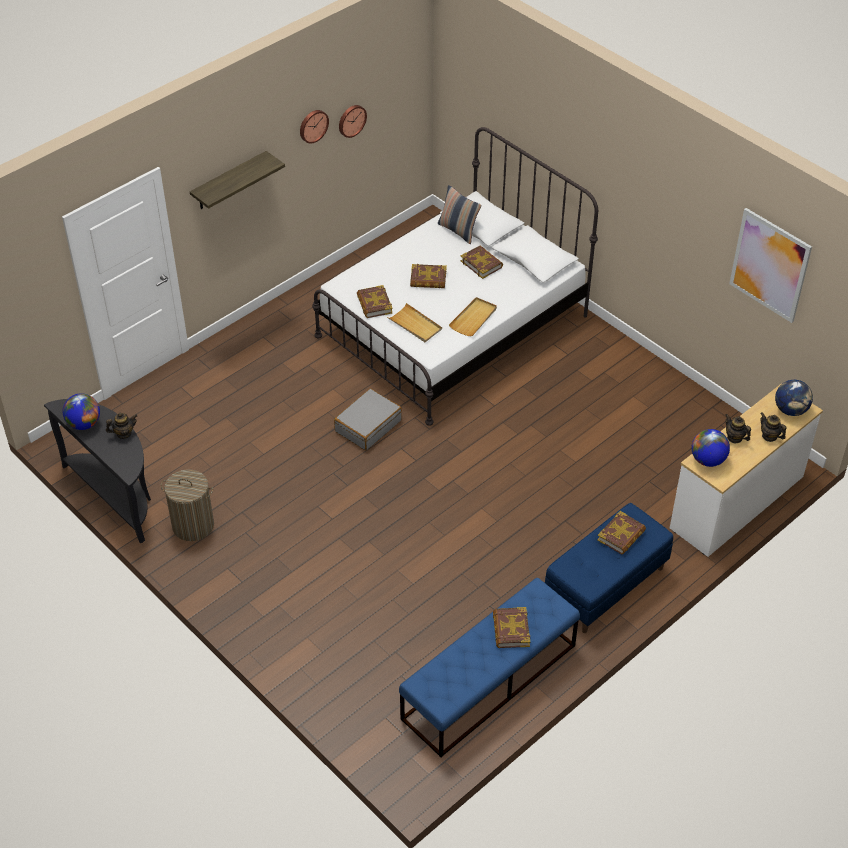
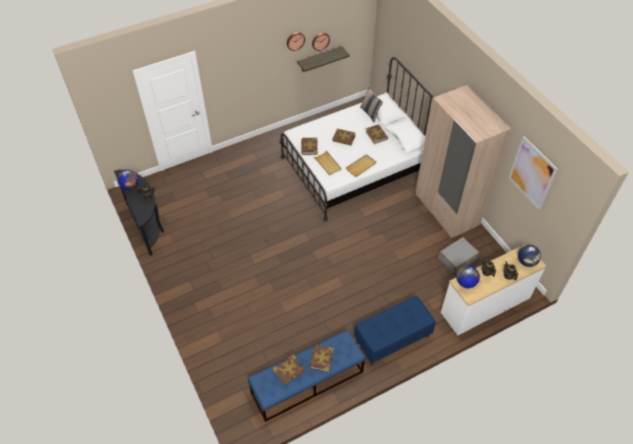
camera: 15 degrees right, 5 degrees up
laundry basket [161,469,214,541] -> none
shelf [190,151,285,209] -> shelf moved to [297,46,350,72]
grey suitcase [334,389,402,450] -> grey suitcase moved to [438,237,480,274]
book [597,511,646,554] -> book moved to [273,355,305,384]
none -> beige wardrobe [415,85,511,239]

